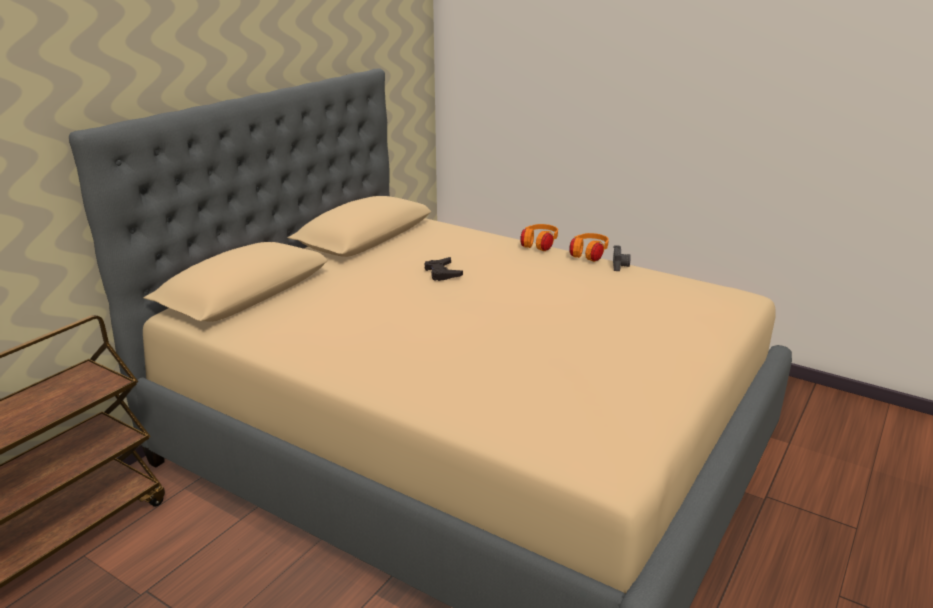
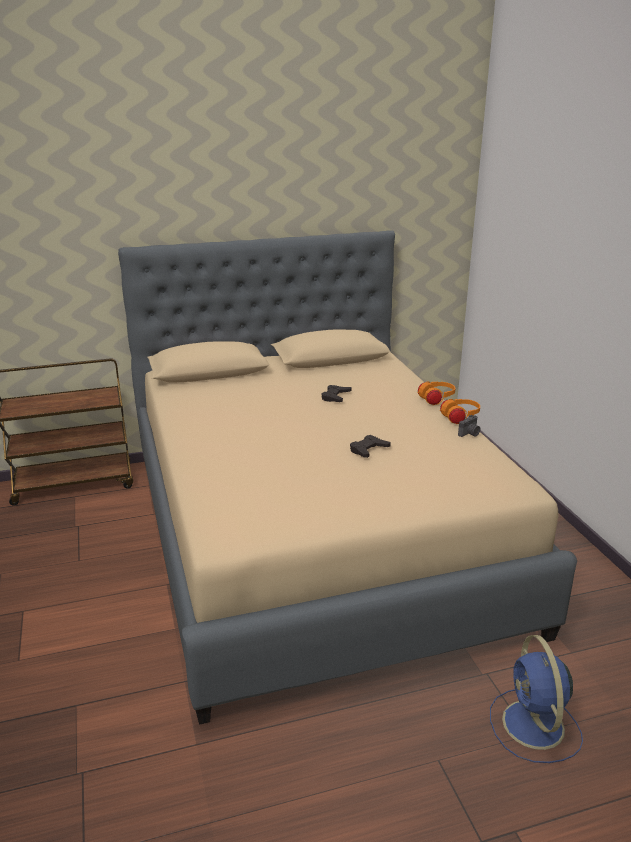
camera: 40 degrees right, 0 degrees up
none -> black game controller [350,435,391,458]
none -> blue fan [490,635,583,763]

